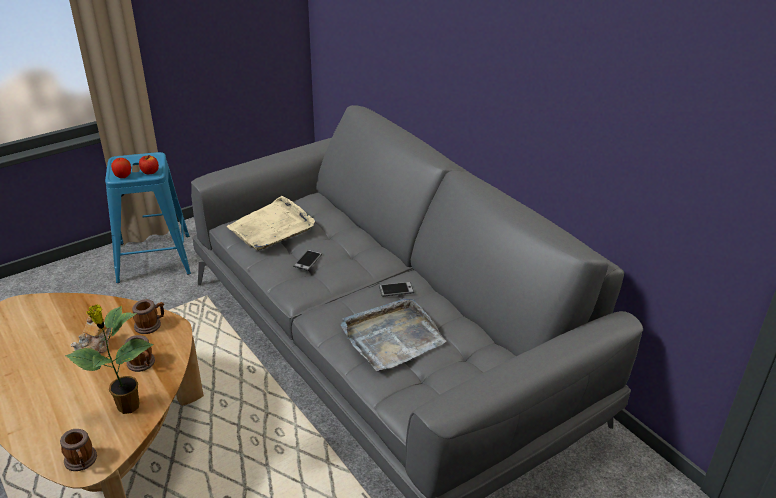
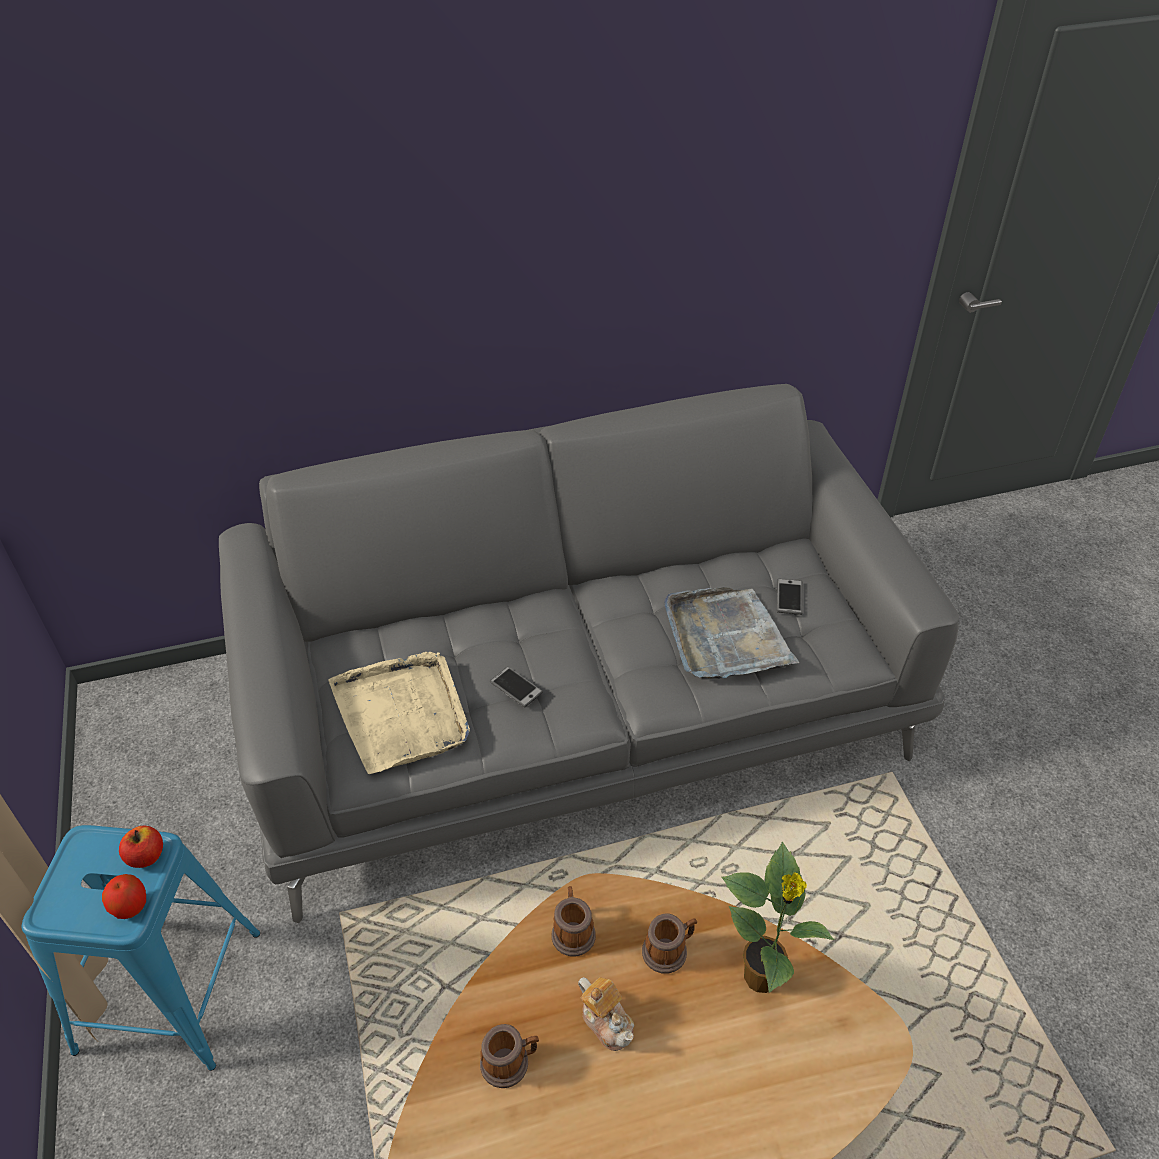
camera: 70 degrees left, 10 degrees up
mug [60,429,97,471] -> mug moved to [480,1024,539,1088]
phone [379,282,414,297] -> phone moved to [777,579,802,615]

